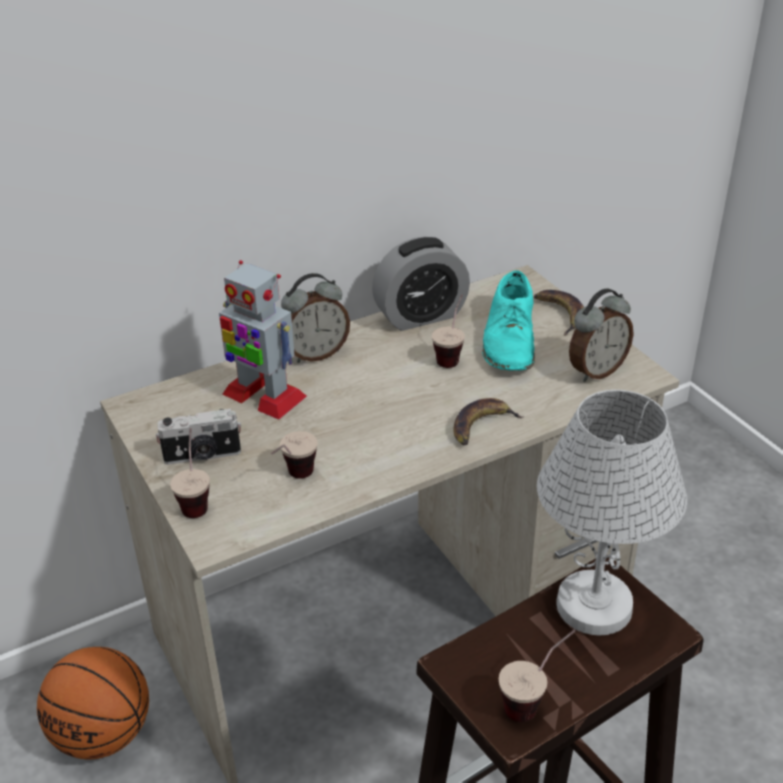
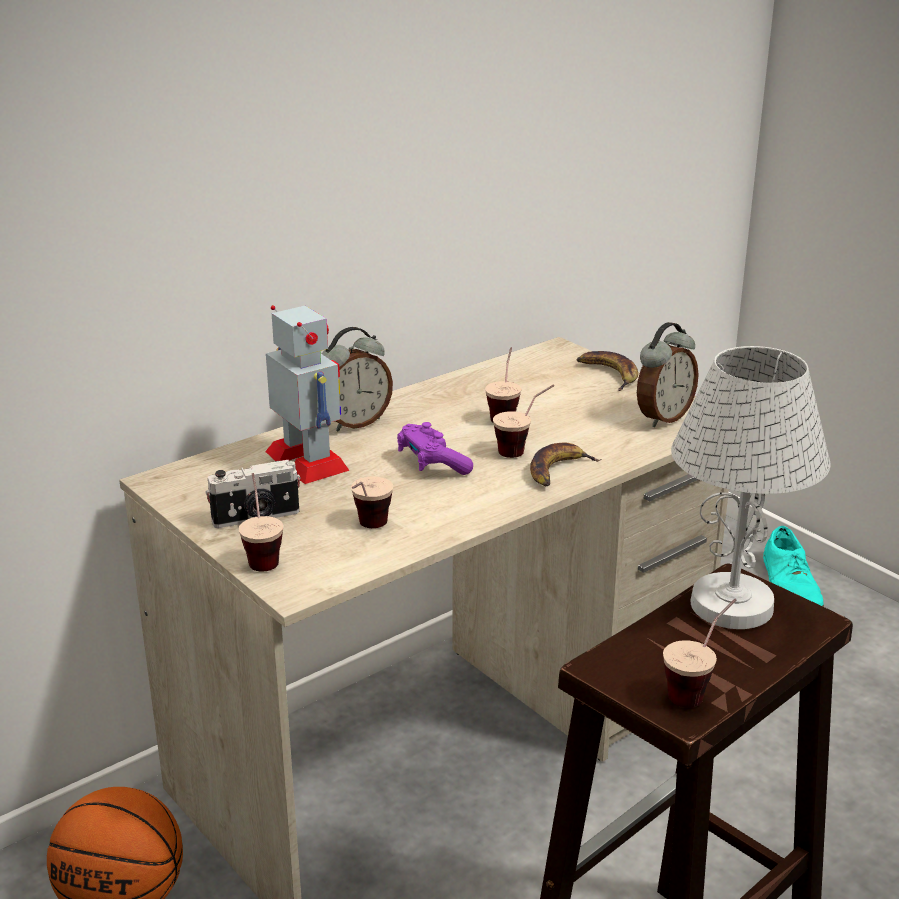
camera: 10 degrees left, 10 degrees down
toy robot [219,260,307,420] -> toy robot turned 150 degrees counterclockwise [265,305,350,484]
alarm clock [372,237,470,331] -> none
turquoise shoe [482,270,535,371] -> turquoise shoe moved to [763,526,824,607]
none -> purple game controller [397,422,473,475]
none -> cup [493,384,554,458]

